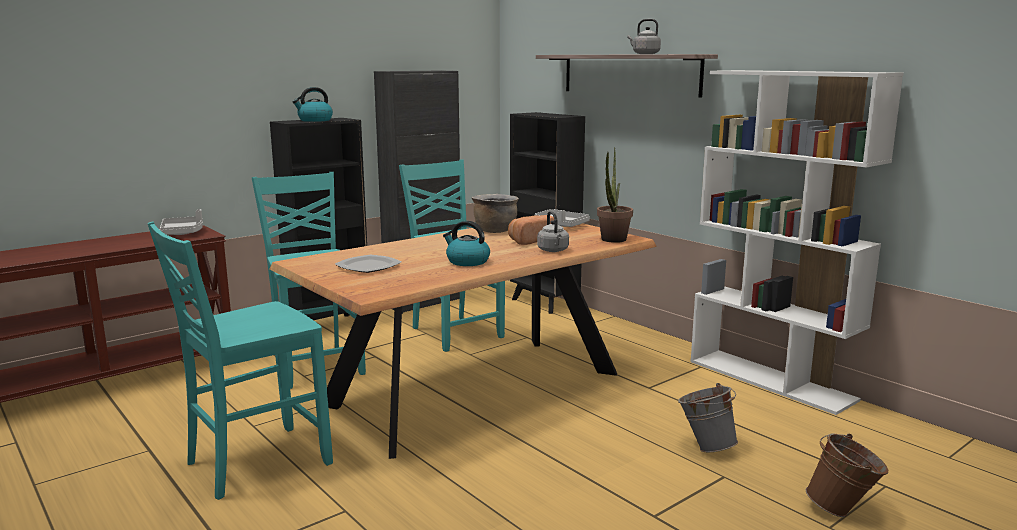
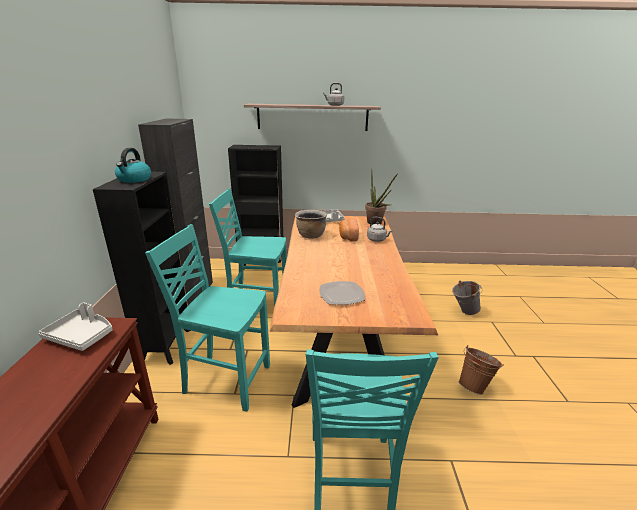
camera: 50 degrees left, 10 degrees up
kettle [443,221,490,266] -> none
white bookcase [690,70,903,415] -> none
brown bucket [806,433,888,517] -> brown bucket moved to [459,345,504,395]

